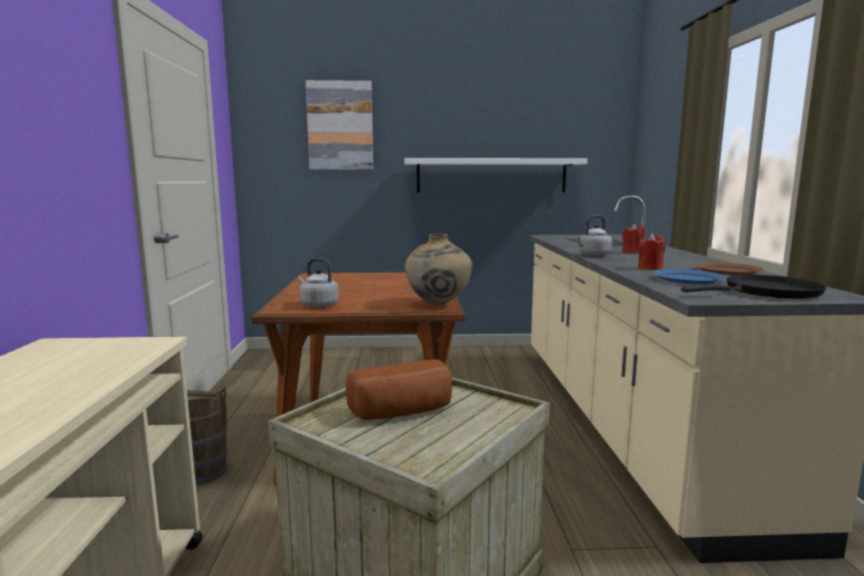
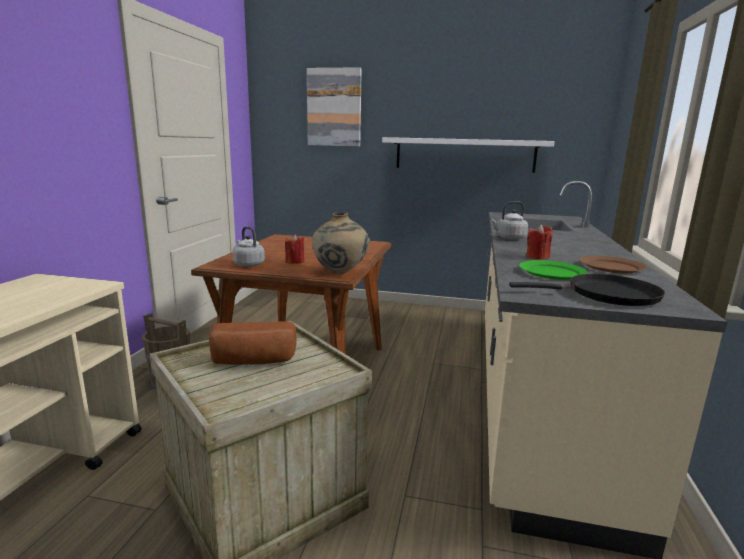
camera: 15 degrees right, 5 degrees up
red candle [622,224,645,253] -> red candle moved to [285,234,305,264]
blue plate [652,269,726,284] -> green plate [519,260,588,280]

